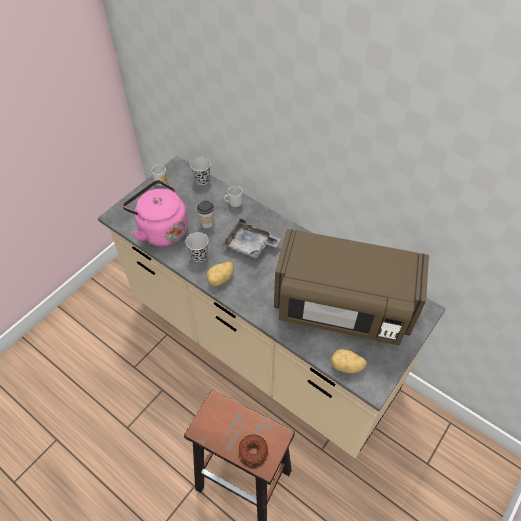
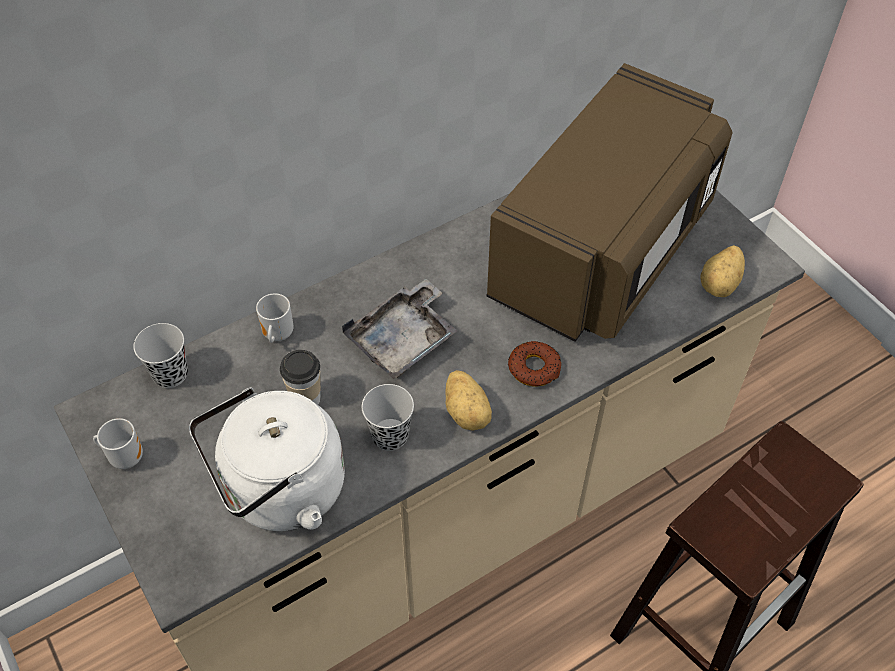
camera: 70 degrees left, 0 degrees up
pink kettle [122,180,188,247] -> white kettle [189,387,345,531]
donut [239,434,268,465] -> donut moved to [508,341,561,387]

